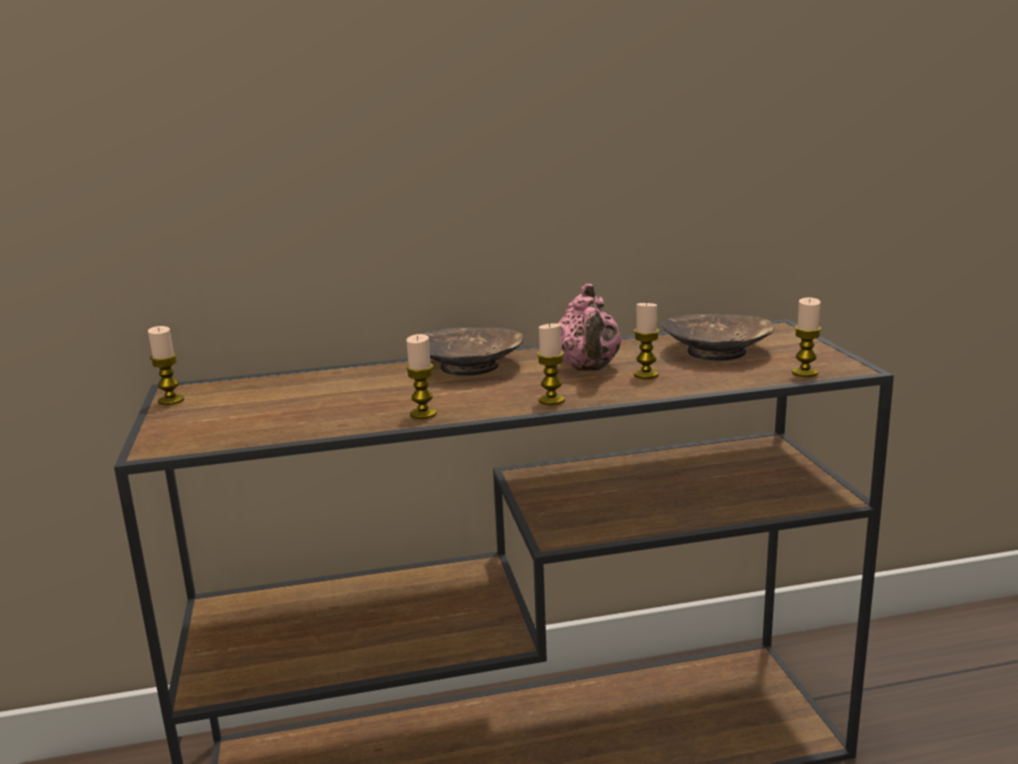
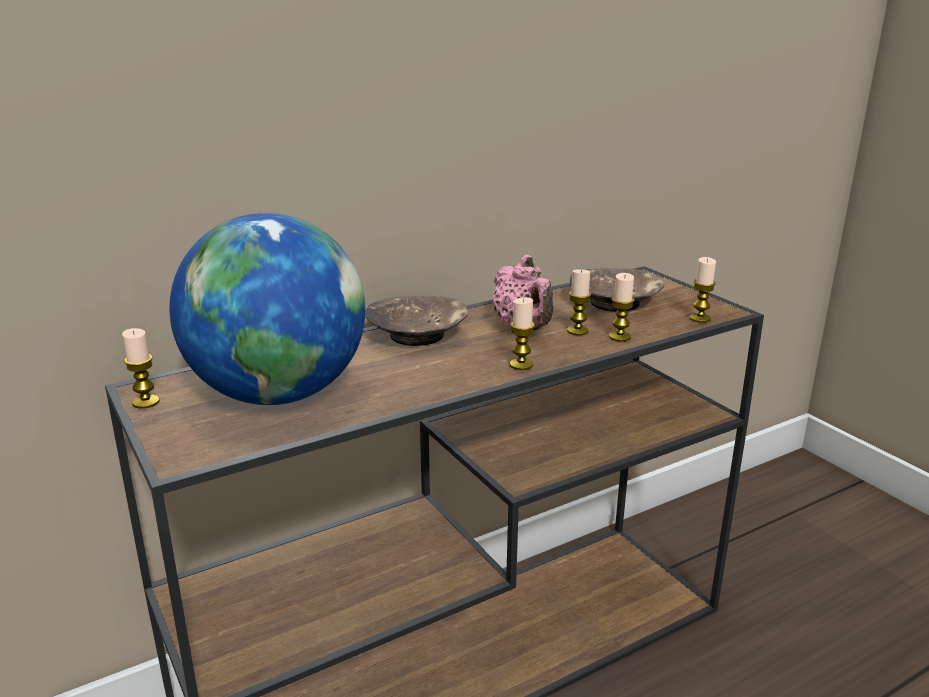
camera: 20 degrees left, 5 degrees up
candle [406,334,437,419] -> candle moved to [609,273,635,342]
none -> globe [169,213,365,405]

